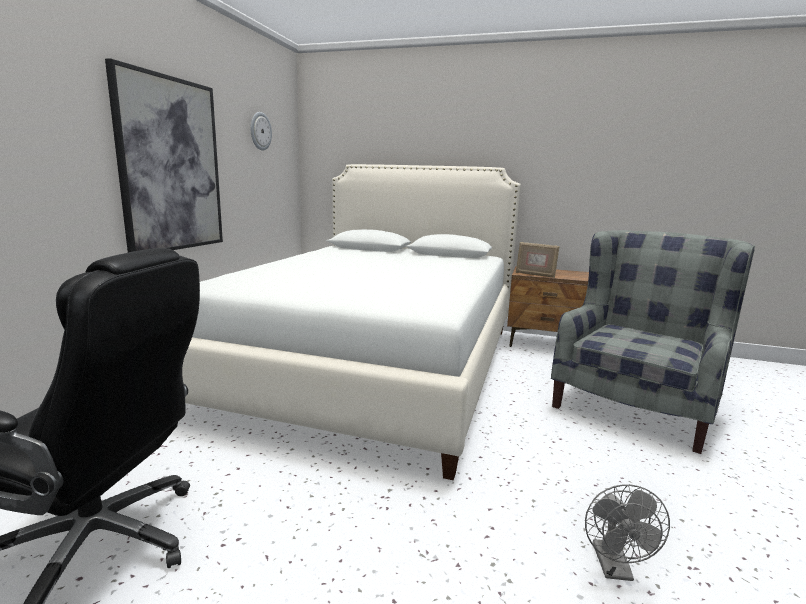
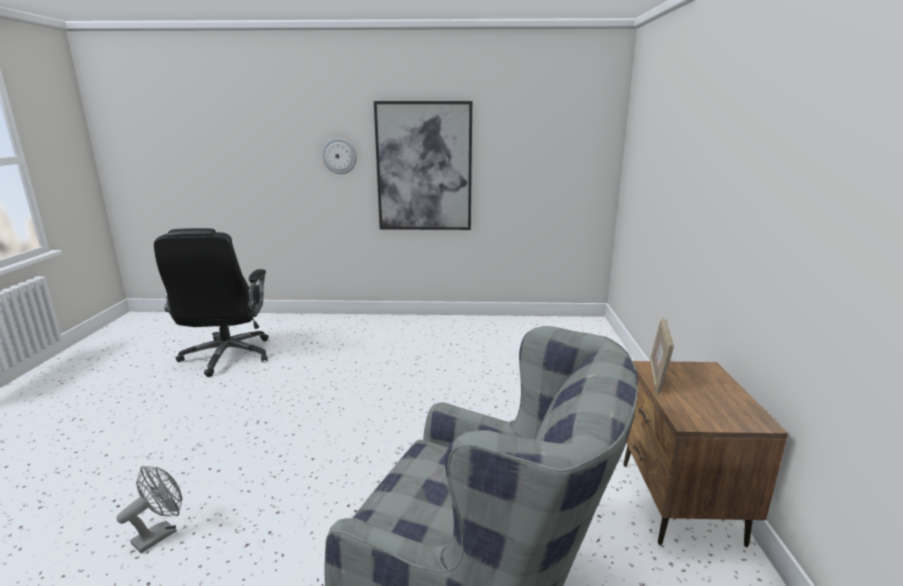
camera: 75 degrees right, 5 degrees up
white bed [182,164,521,480] -> none
wall clock [250,112,272,151] -> wall clock moved to [322,138,357,174]
grey fan [585,484,670,581] -> grey fan turned 135 degrees clockwise [117,466,182,553]

